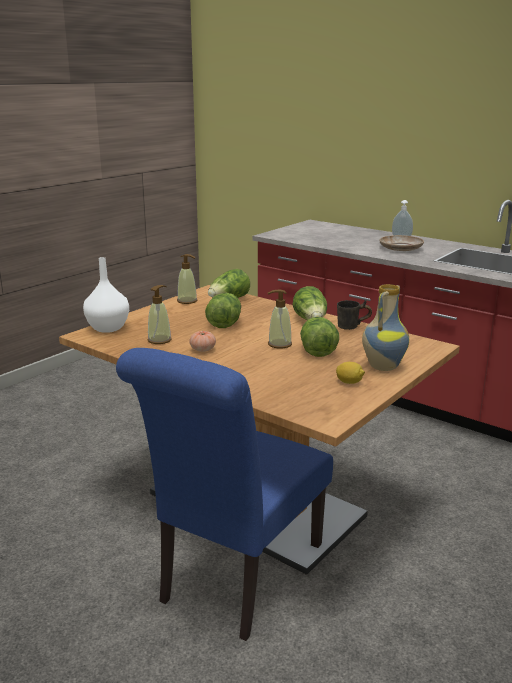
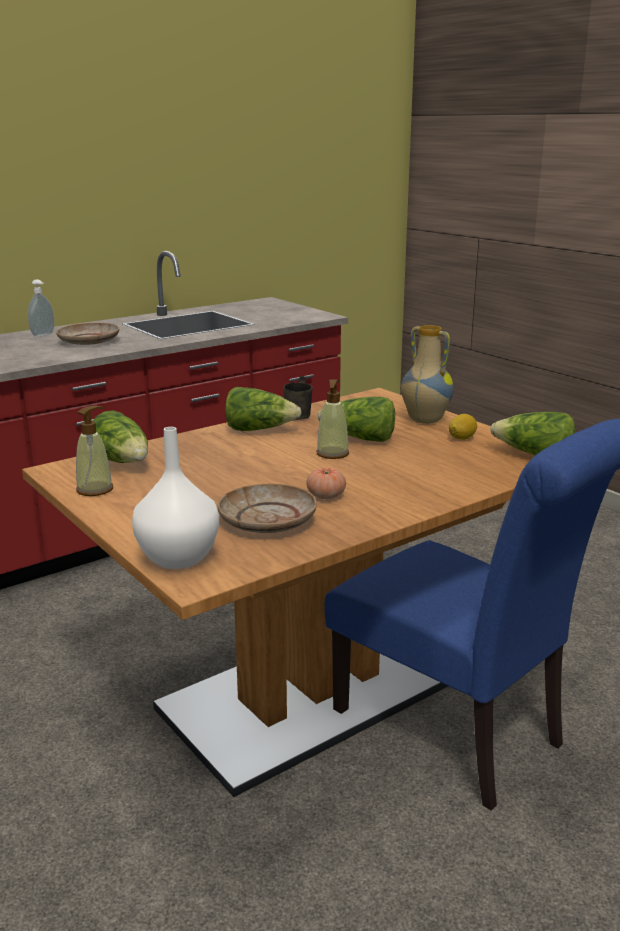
camera: 75 degrees left, 0 degrees up
soap dispenser [147,285,172,344] -> beige plate [218,484,317,533]
lettuce [205,293,241,328] -> lettuce moved to [490,412,575,455]

